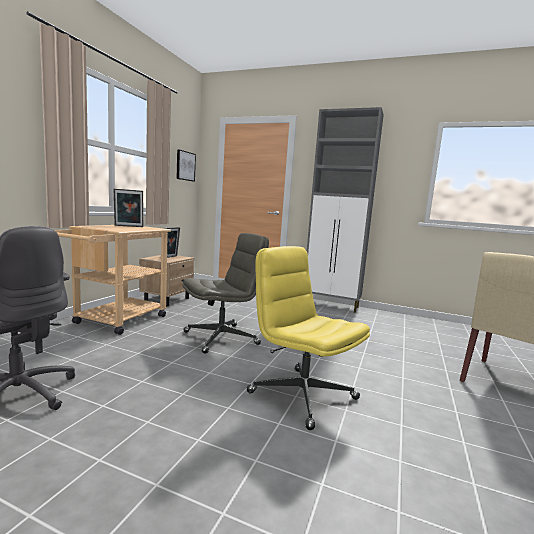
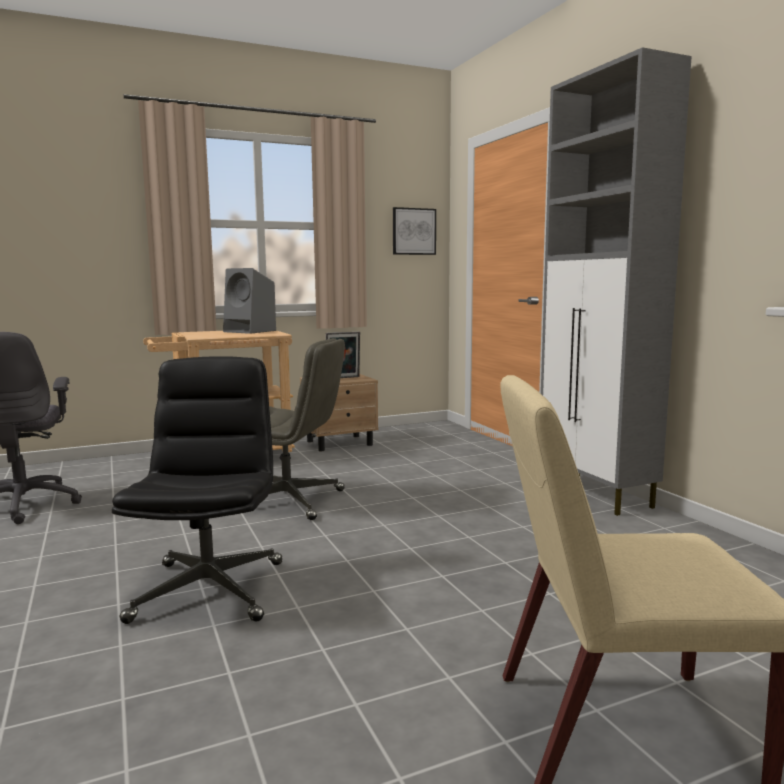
camera: 45 degrees right, 0 degrees up
picture frame [114,189,144,227] -> grey speaker [223,268,276,334]
yellow office chair [247,246,370,430] -> black office chair [112,356,282,624]

